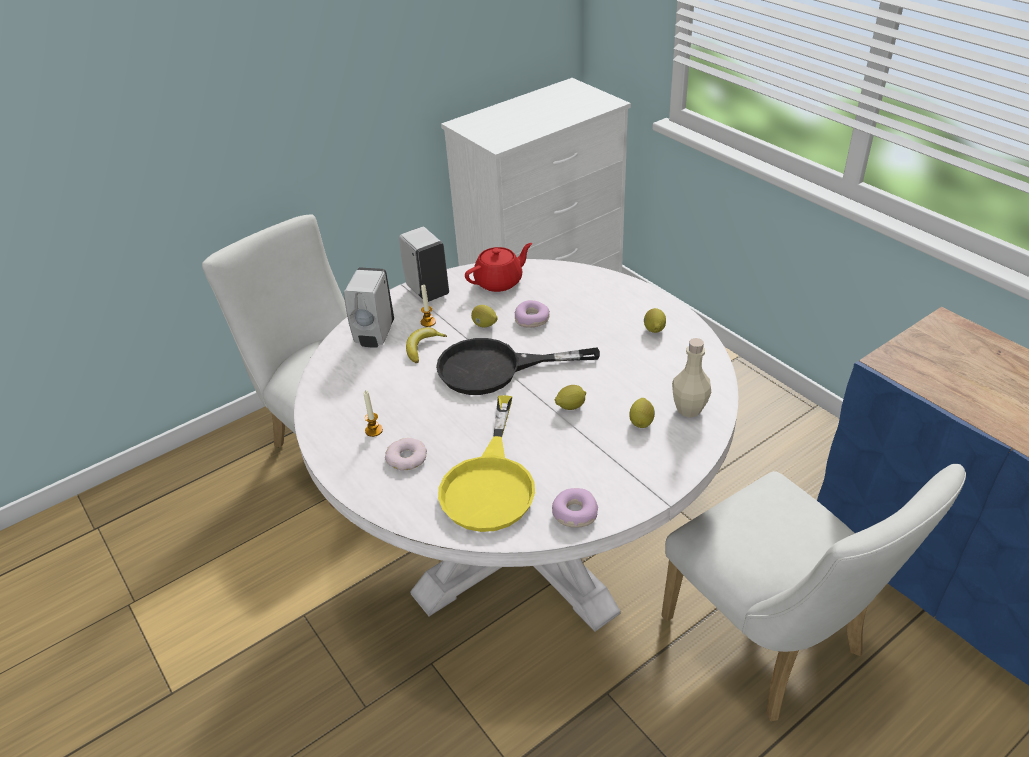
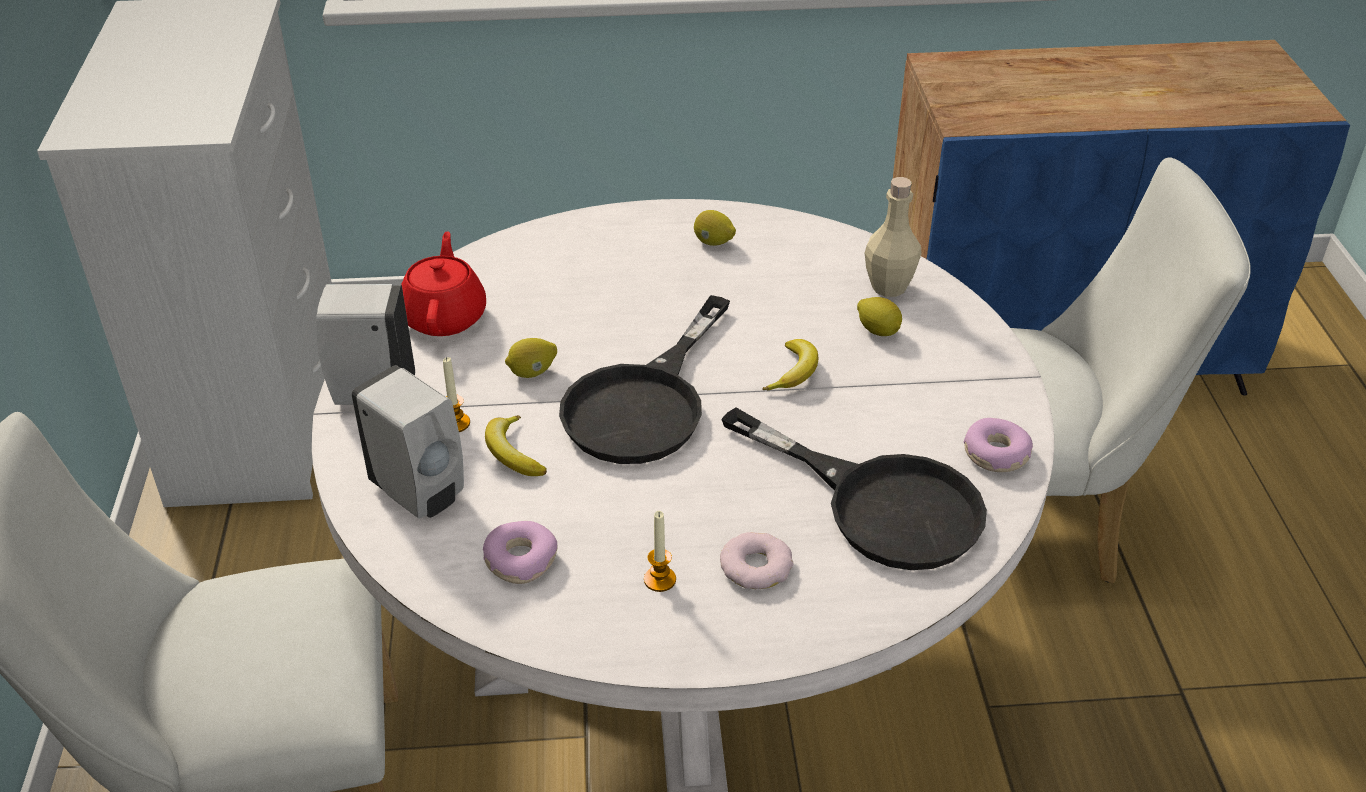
camera: 60 degrees left, 0 degrees up
yellow frying pan [438,395,535,532] -> black frying pan [721,408,987,570]
donut [514,300,550,328] -> donut moved to [483,521,557,584]
lemon [555,385,586,410] -> banana [762,339,818,391]

